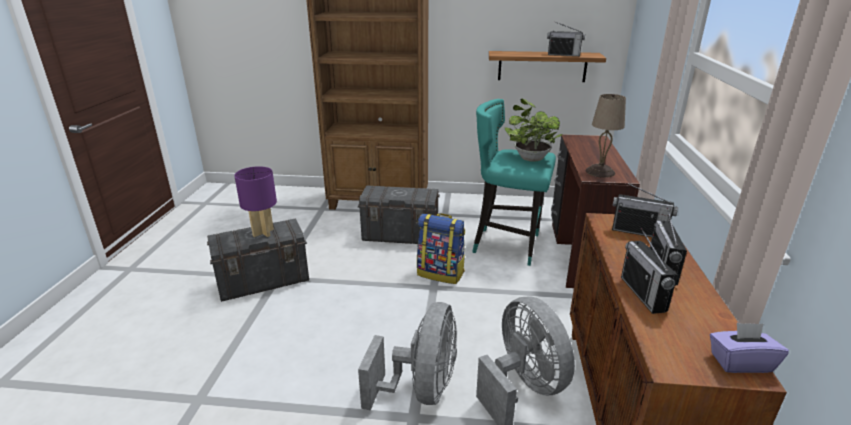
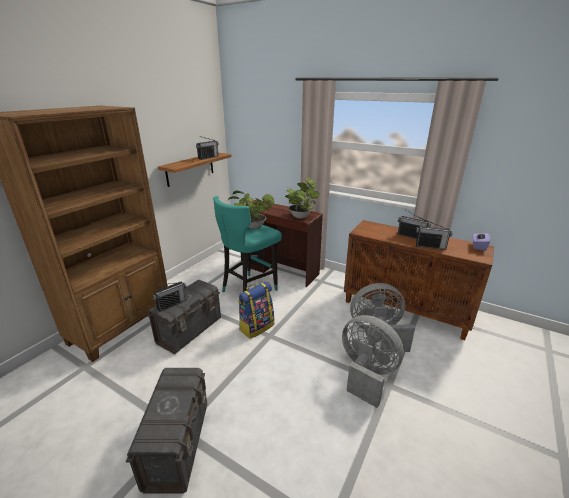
camera: 65 degrees left, 0 degrees up
purple table lamp [234,166,277,237] -> none
beige table lamp [586,94,626,178] -> potted plant [285,177,319,218]
radio [612,183,678,237] -> radio moved to [152,282,187,312]

